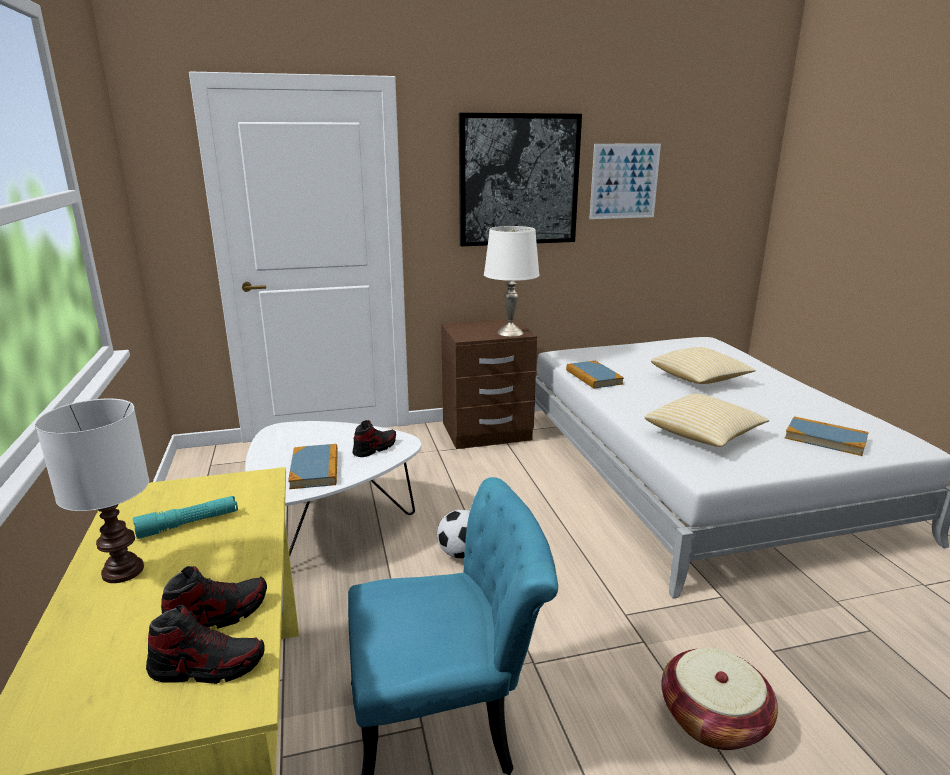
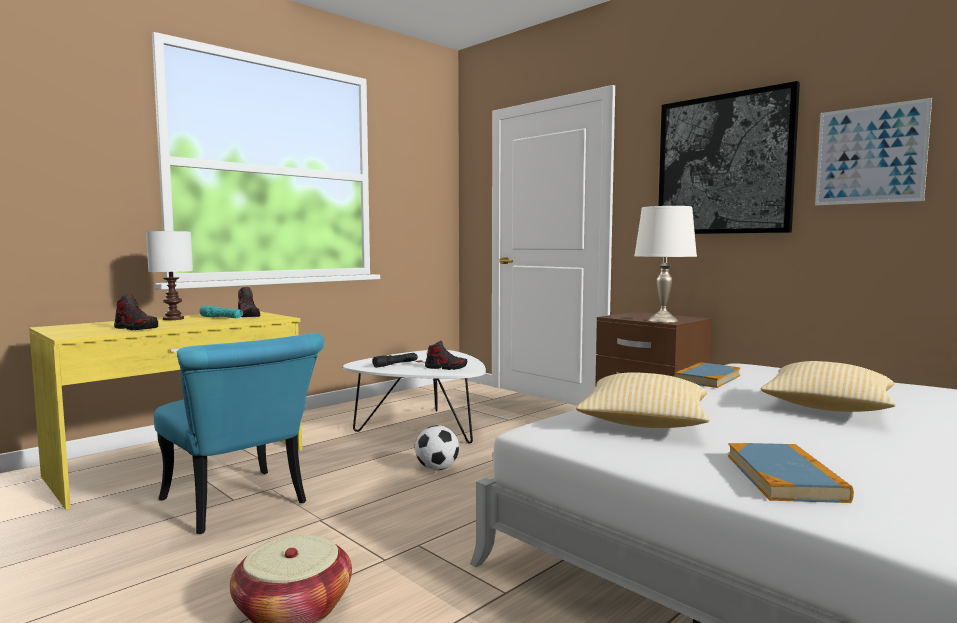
camera: 60 degrees right, 15 degrees down
shoe [146,605,265,684] -> shoe moved to [238,287,260,317]
book [288,444,338,489] -> black flashlight [372,353,418,368]

